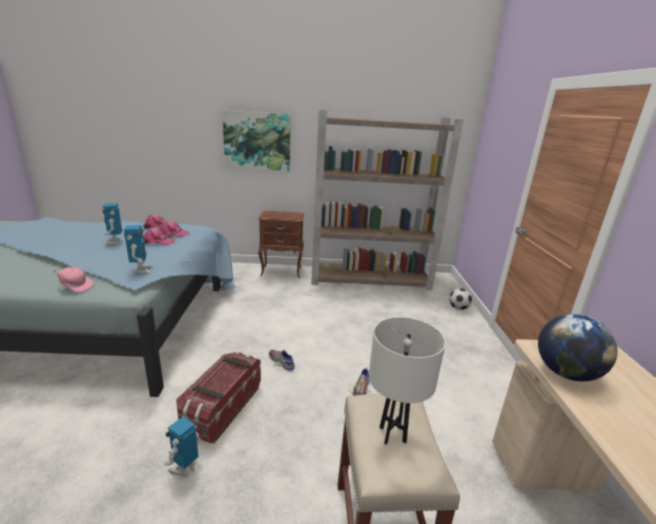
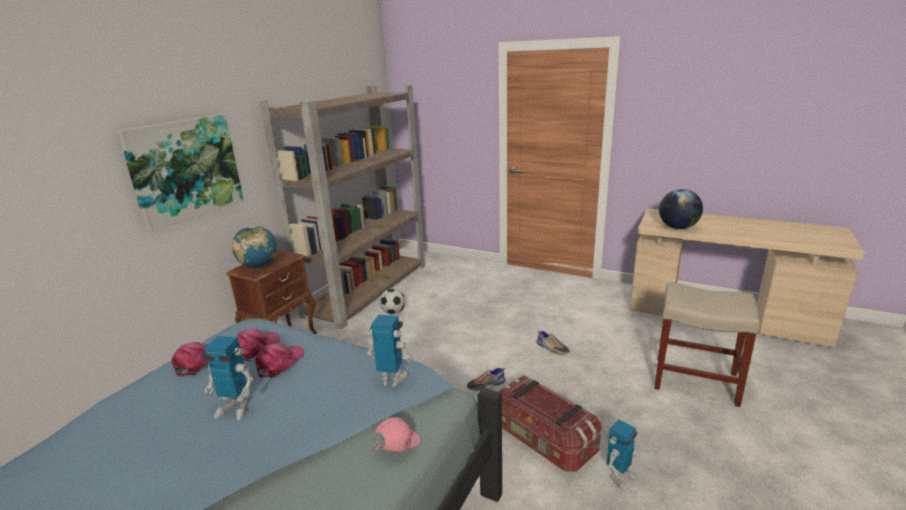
camera: 60 degrees left, 0 degrees up
toy robot [164,416,201,477] -> toy robot turned 105 degrees counterclockwise [606,420,638,492]
white table lamp [369,317,446,445] -> none
football [449,288,472,310] -> football moved to [379,289,405,314]
none -> globe [232,226,277,268]

